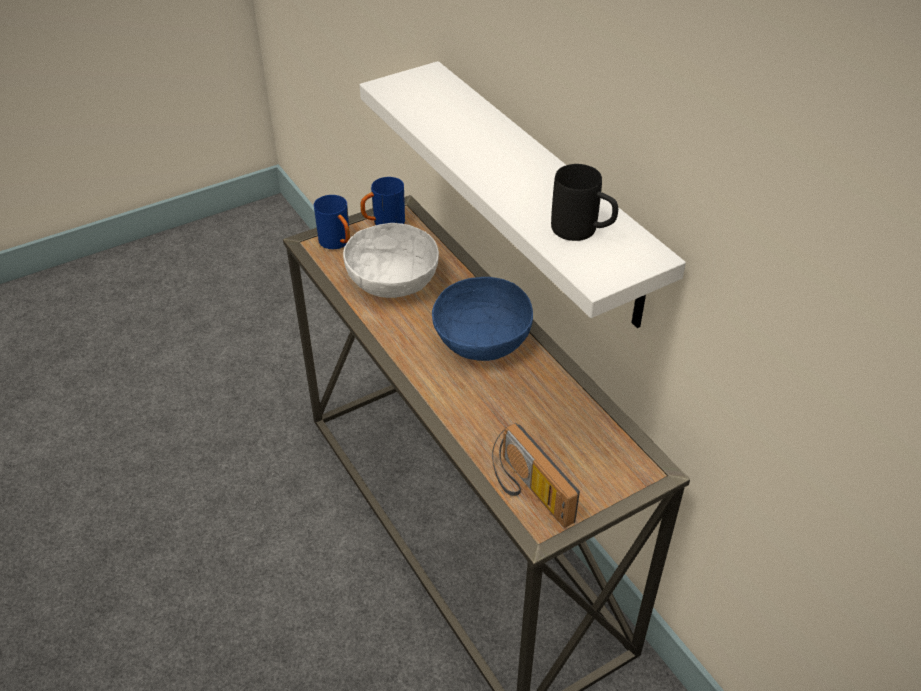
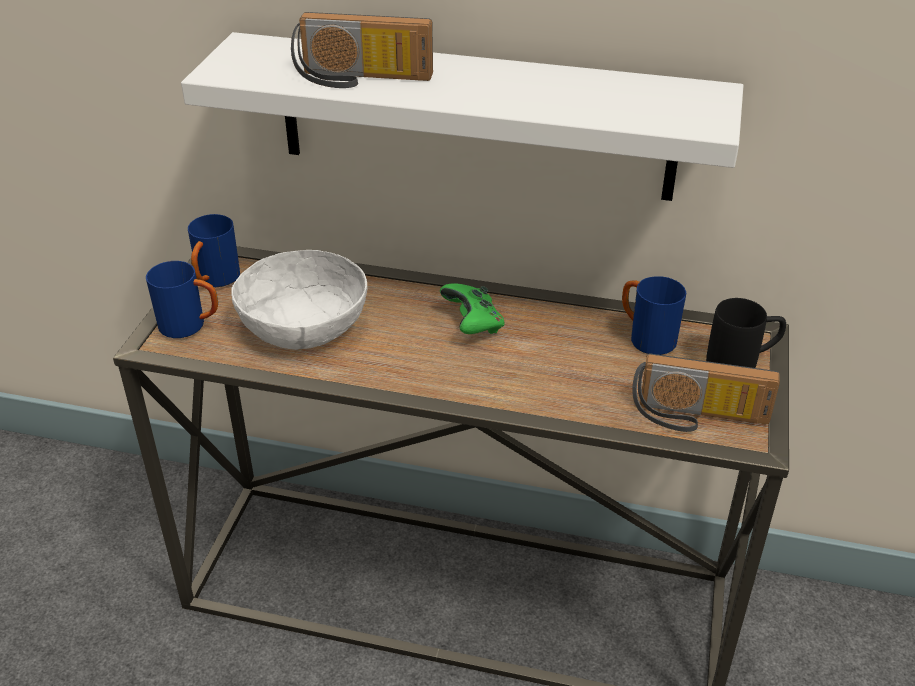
camera: 45 degrees left, 5 degrees down
blue bowl [432,277,533,361] -> green game controller [440,283,505,334]
black mug [551,164,618,241] -> black mug moved to [706,298,786,368]
none -> radio [291,12,433,88]
none -> blue mug [622,276,686,355]

